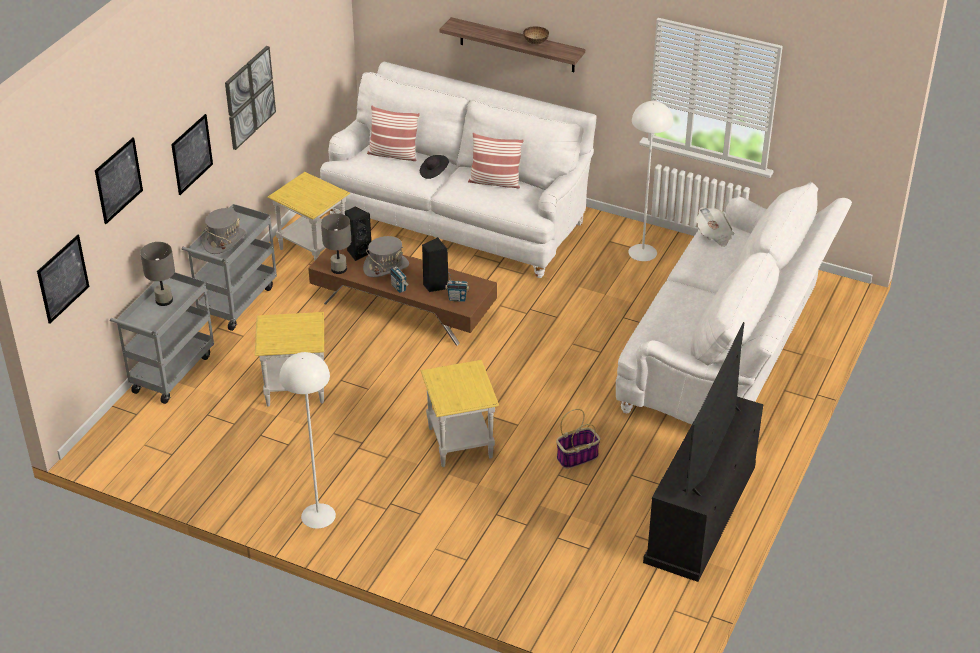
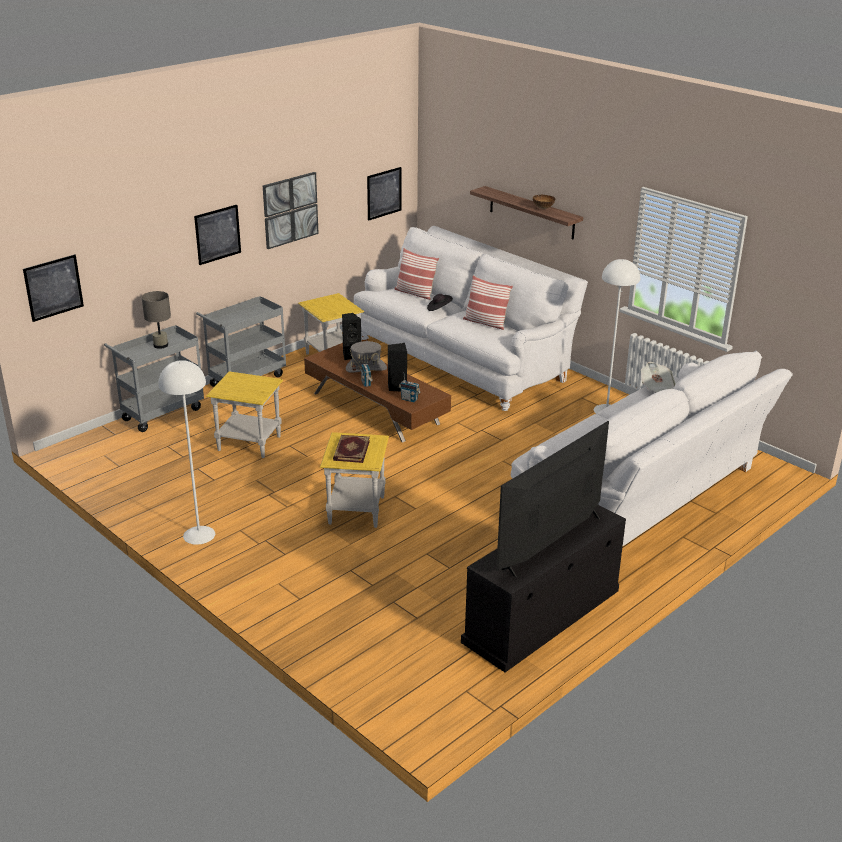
camera: 20 degrees right, 10 degrees down
picture [95,138,143,224] -> picture moved to [367,167,401,221]
grey hat [202,208,246,254] -> none
grey table lamp [321,213,351,274] -> none
basket [556,409,600,469] -> none
none -> book [333,435,370,463]

